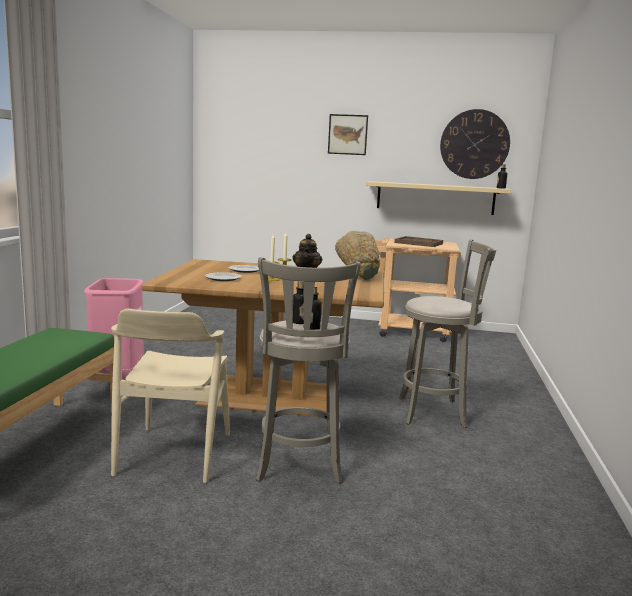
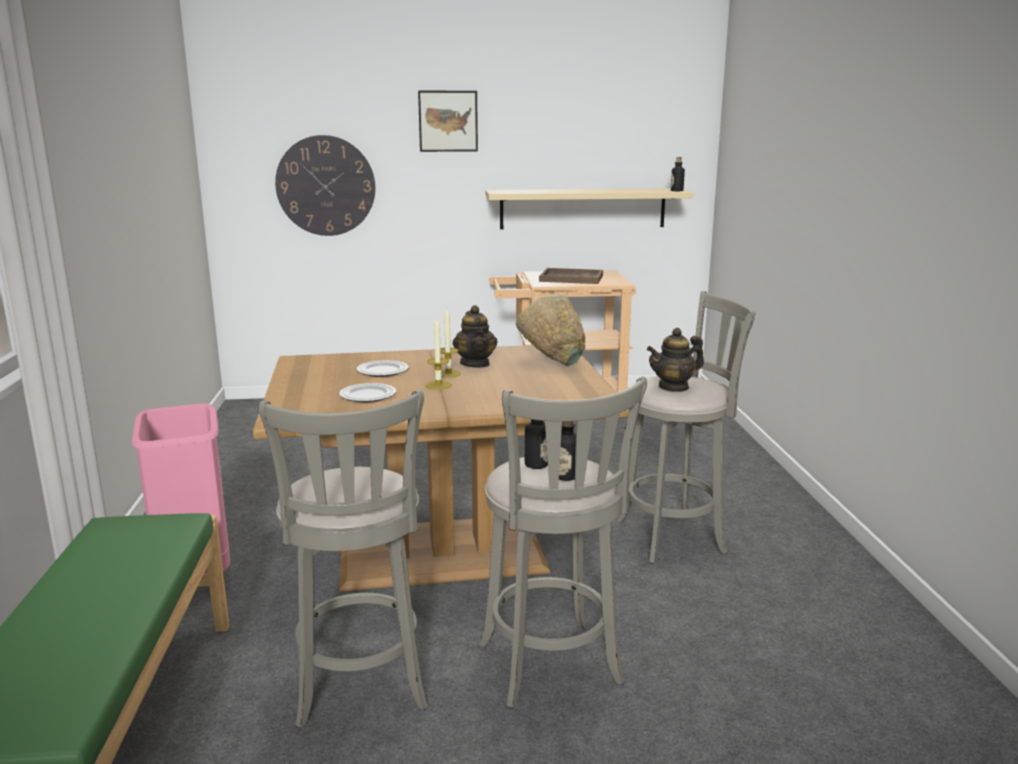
camera: 15 degrees left, 5 degrees up
beige chair [111,309,230,483] -> grey stool [258,390,428,729]
wall clock [440,109,510,179] -> wall clock moved to [275,135,375,236]
none -> teapot [647,328,704,392]

